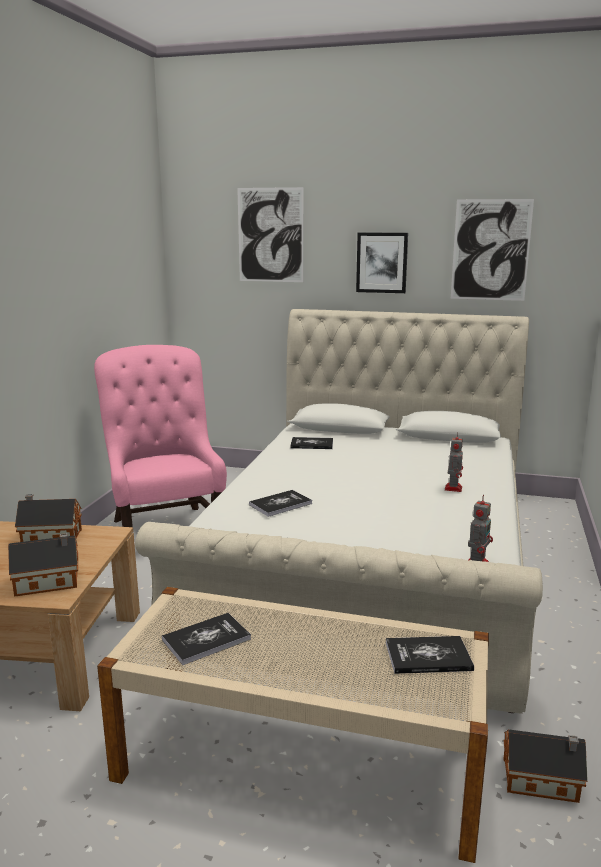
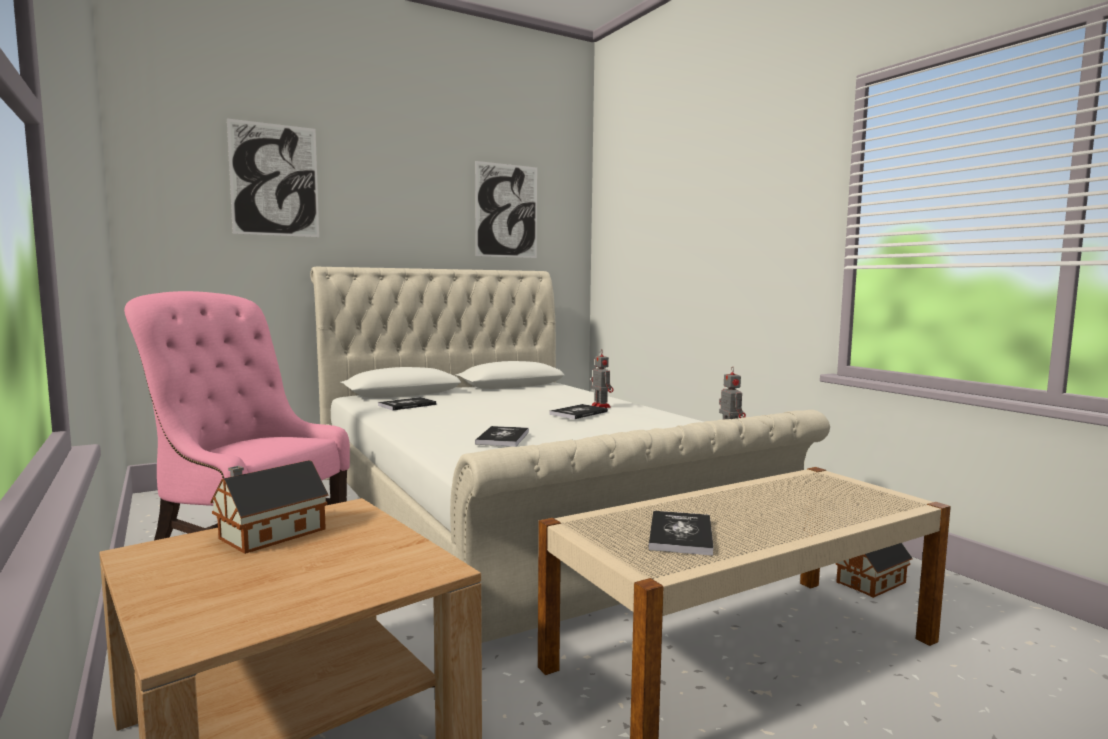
camera: 45 degrees left, 10 degrees down
toy house [8,533,78,597] -> none
picture [356,233,408,293] -> none
book [386,636,474,674] -> book moved to [549,404,608,419]

